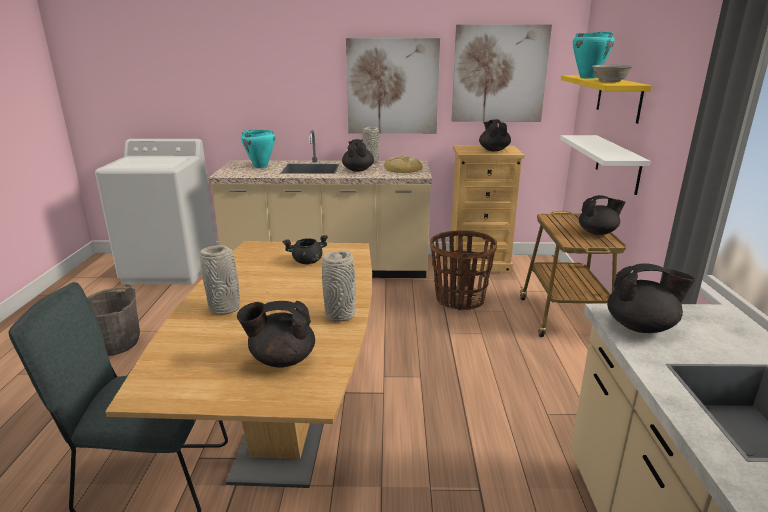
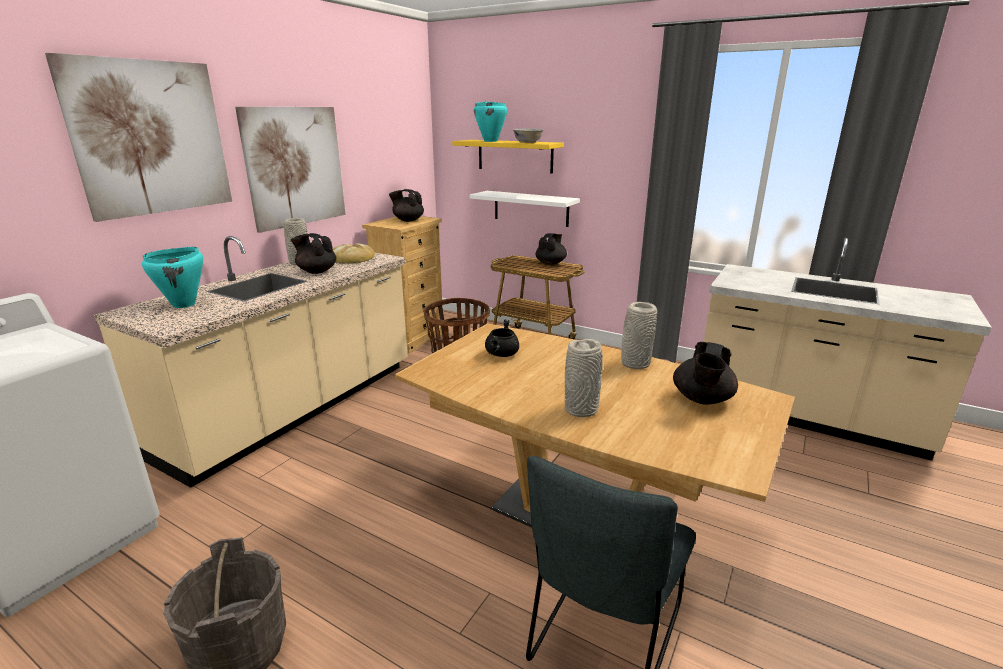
camera: 60 degrees left, 0 degrees up
picture [451,24,552,122] -> picture moved to [45,53,232,222]
black teapot [607,263,695,333] -> none

